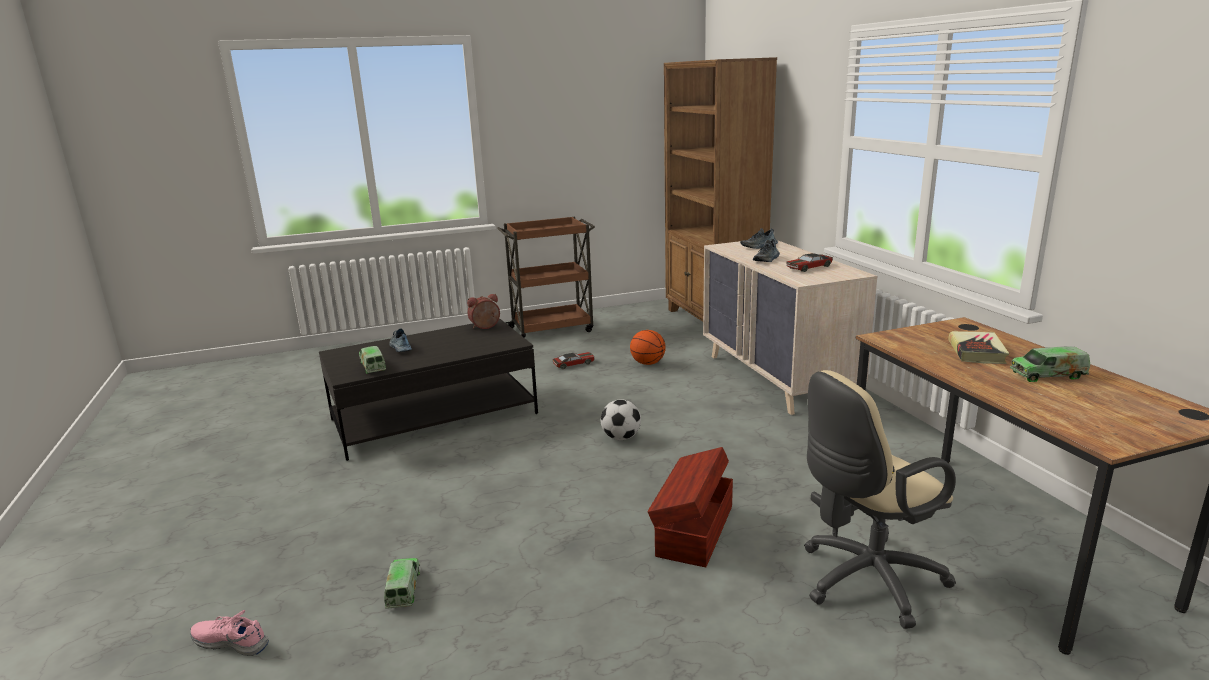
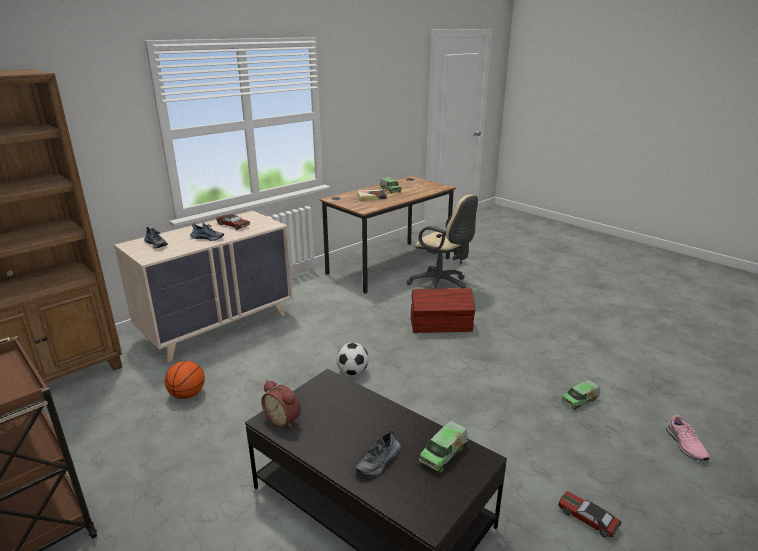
camera: 115 degrees left, 5 degrees up
toy car [552,352,595,369] -> toy car moved to [558,491,622,537]

